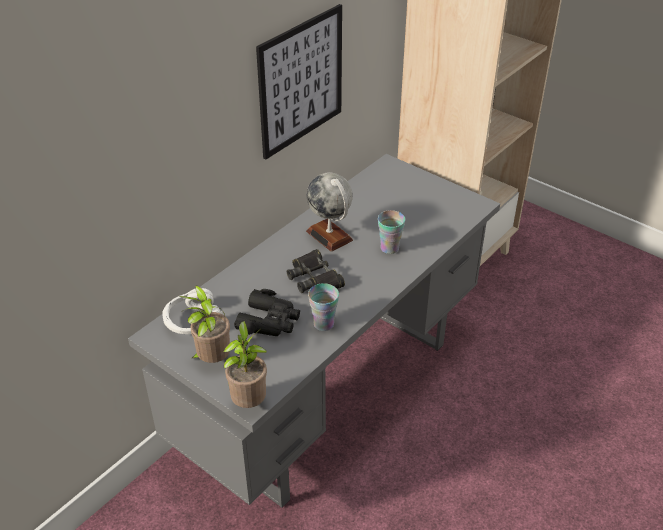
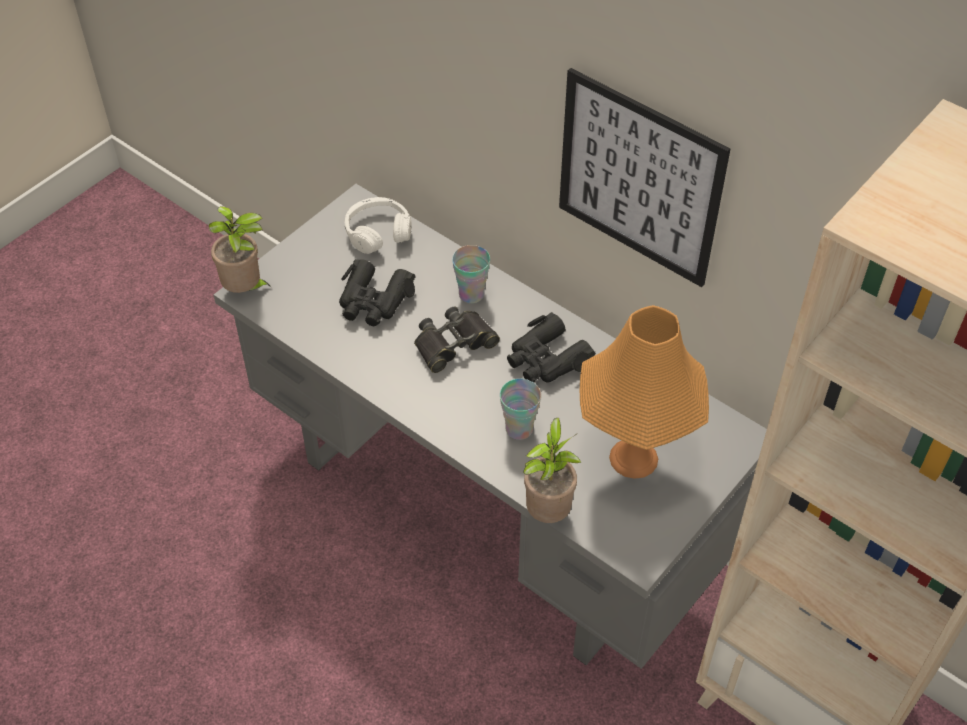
camera: 90 degrees right, 10 degrees up
potted plant [179,285,230,363] -> potted plant moved to [523,418,581,523]
globe [306,172,353,252] -> black binoculars [507,312,596,383]
cup [308,283,339,331] -> cup moved to [452,245,490,303]
none -> orange table lamp [580,305,709,479]

